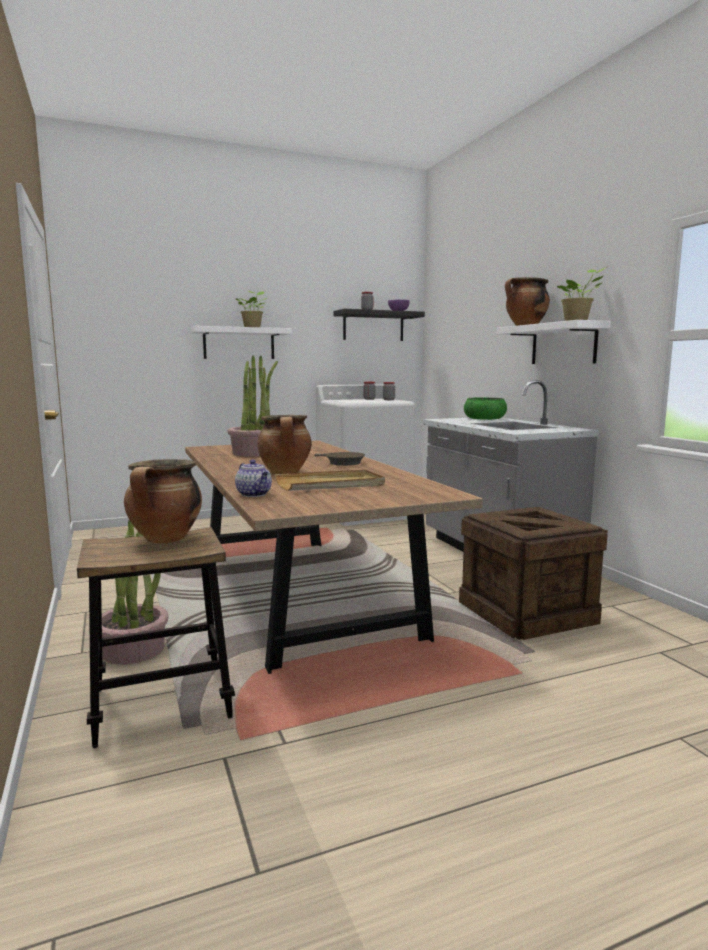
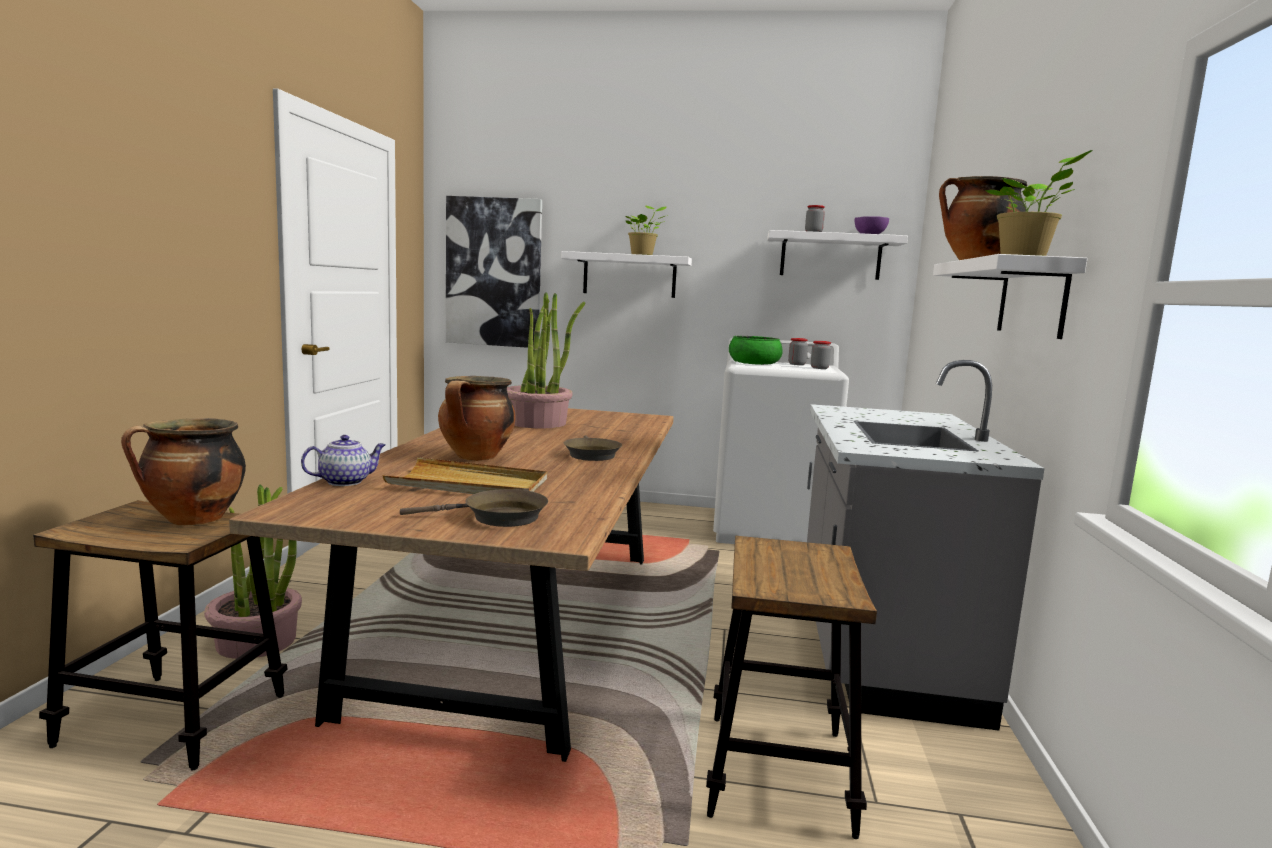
camera: 30 degrees right, 0 degrees up
teapot [235,459,272,497] -> teapot turned 120 degrees counterclockwise [301,435,386,486]
black shelf [334,309,425,341] -> white shelf [767,230,908,280]
crate [459,507,608,640] -> stool [706,536,877,839]
green bowl [464,397,507,420] -> green bowl moved to [729,336,783,365]
none -> brown frying pan [400,489,548,527]
none -> picture [446,196,542,348]

